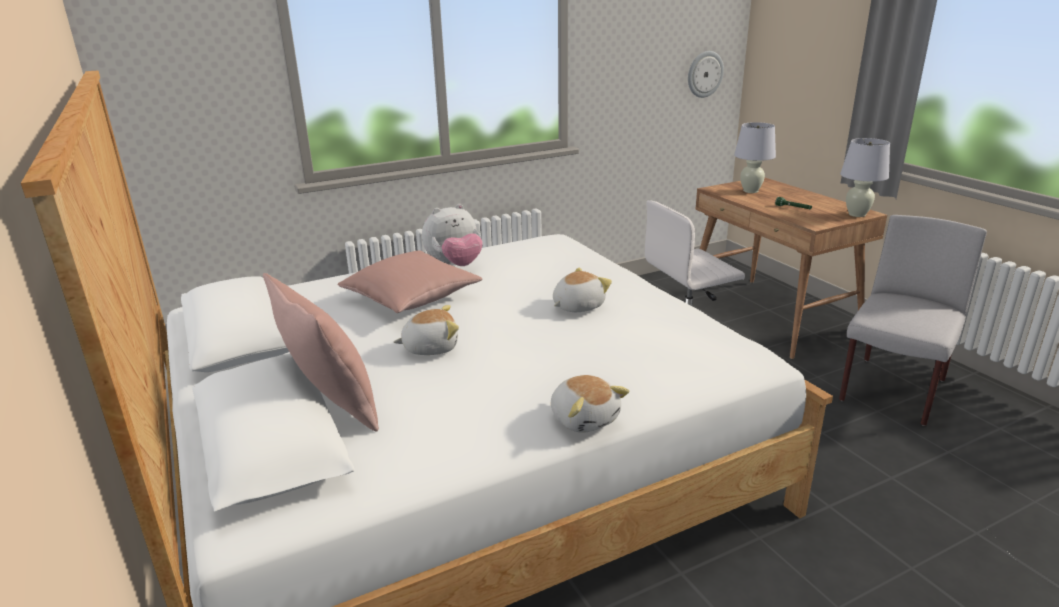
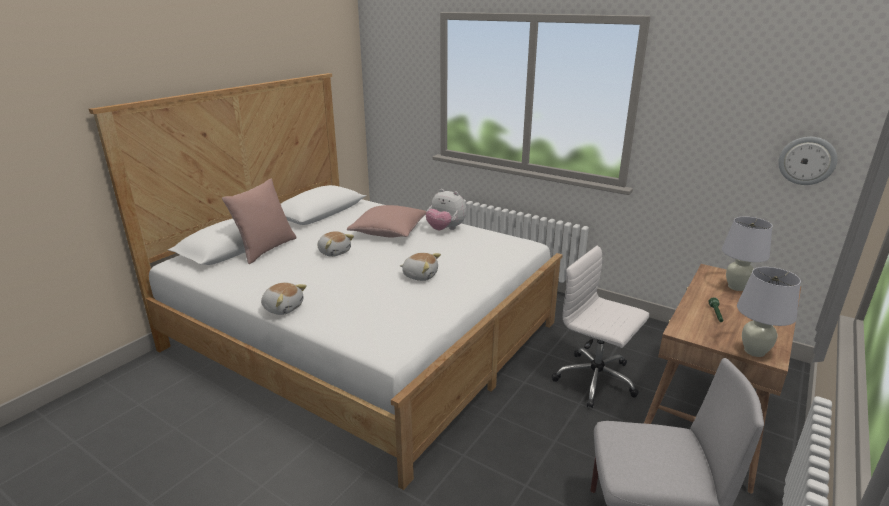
camera: 60 degrees right, 0 degrees up
plush toy [551,375,629,433] -> plush toy turned 90 degrees counterclockwise [261,283,307,315]

